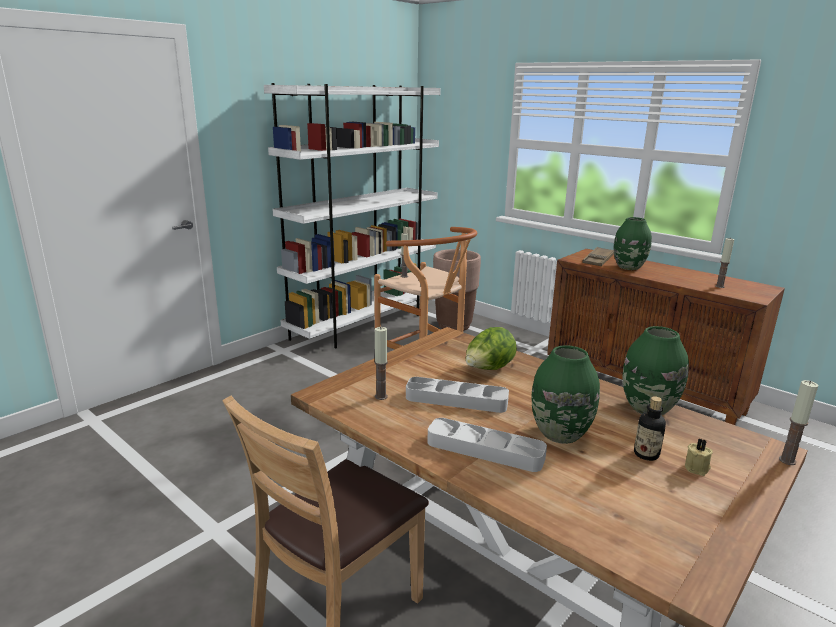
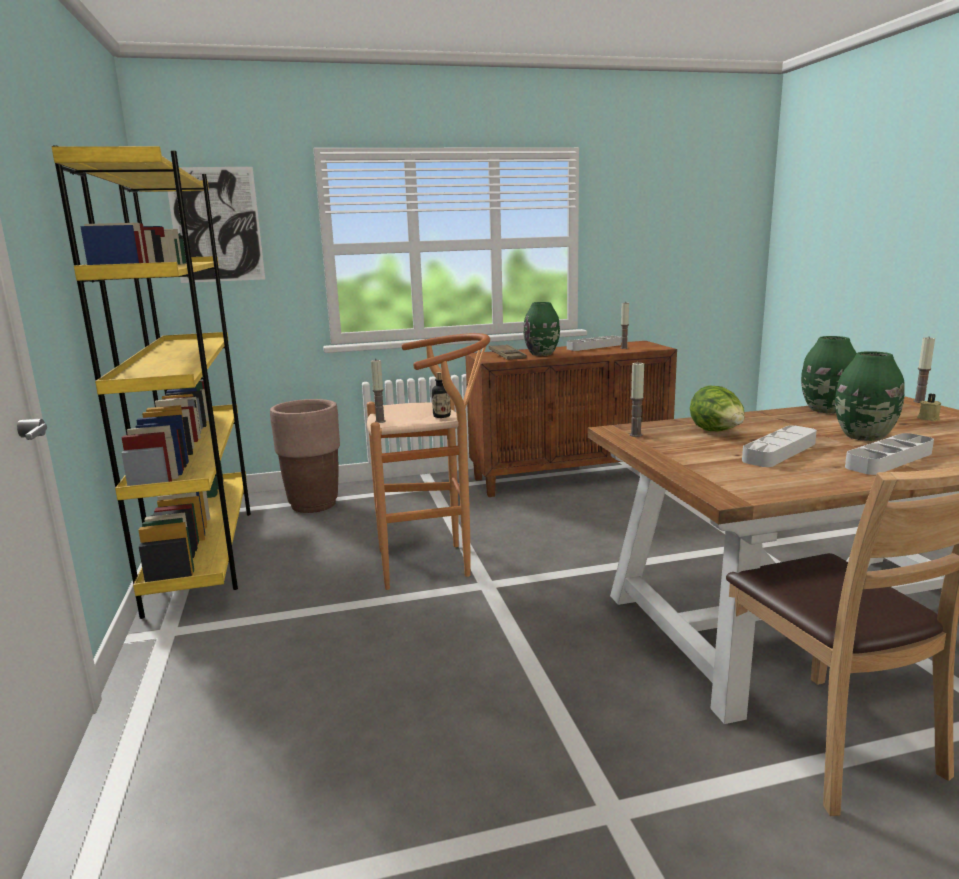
camera: 55 degrees left, 5 degrees down
white bookcase [264,83,441,348] -> yellow bookcase [52,145,251,619]
candle [374,327,388,400] -> candle moved to [630,362,644,437]
bottle [634,397,666,461] -> bottle moved to [432,372,451,418]
none -> picture [168,167,265,283]
none -> grey tray [567,336,621,351]

